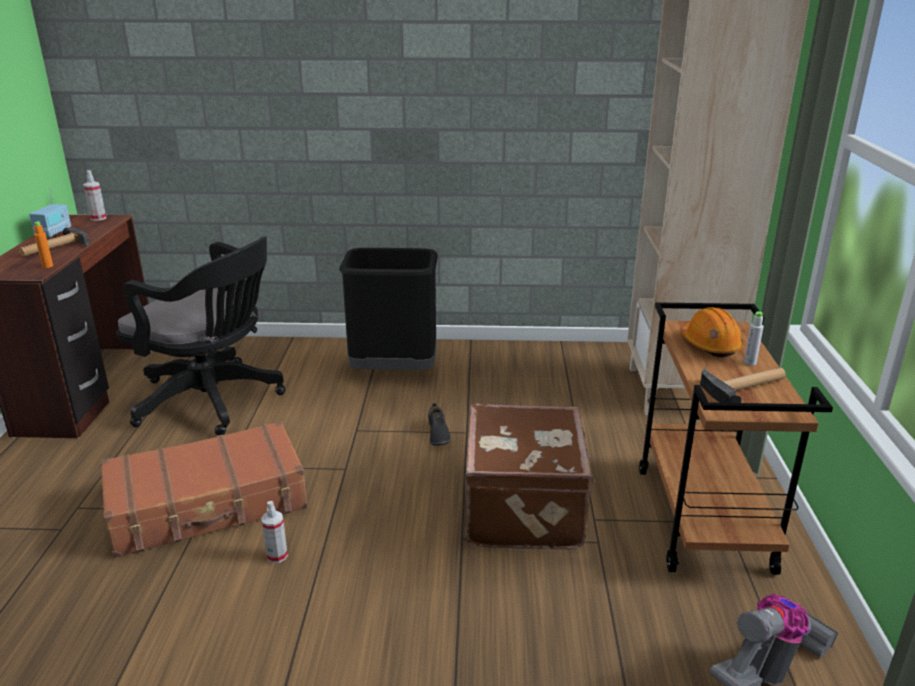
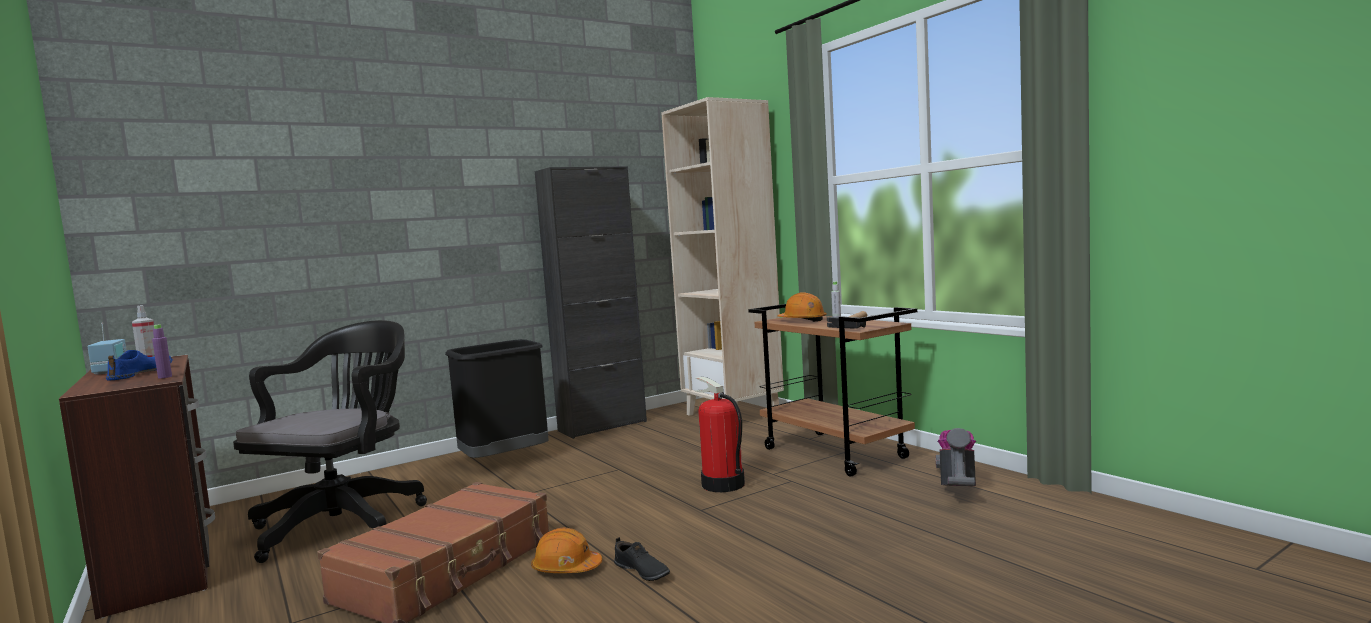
camera: 35 degrees left, 20 degrees down
hammer [19,228,90,257] -> blue shoe [106,350,173,380]
orange bottle [34,221,53,268] -> purple bottle [152,324,172,379]
black office chair [116,236,285,435] -> black office chair turned 60 degrees counterclockwise [233,320,427,563]
spray bottle [261,501,288,563] -> orange hard hat [531,527,602,573]
black shoe [428,403,451,446] -> black shoe moved to [614,537,670,581]
brown suitcase [465,404,595,549] -> fire extinguisher [695,377,745,492]
none -> black cabinet [535,166,647,439]

